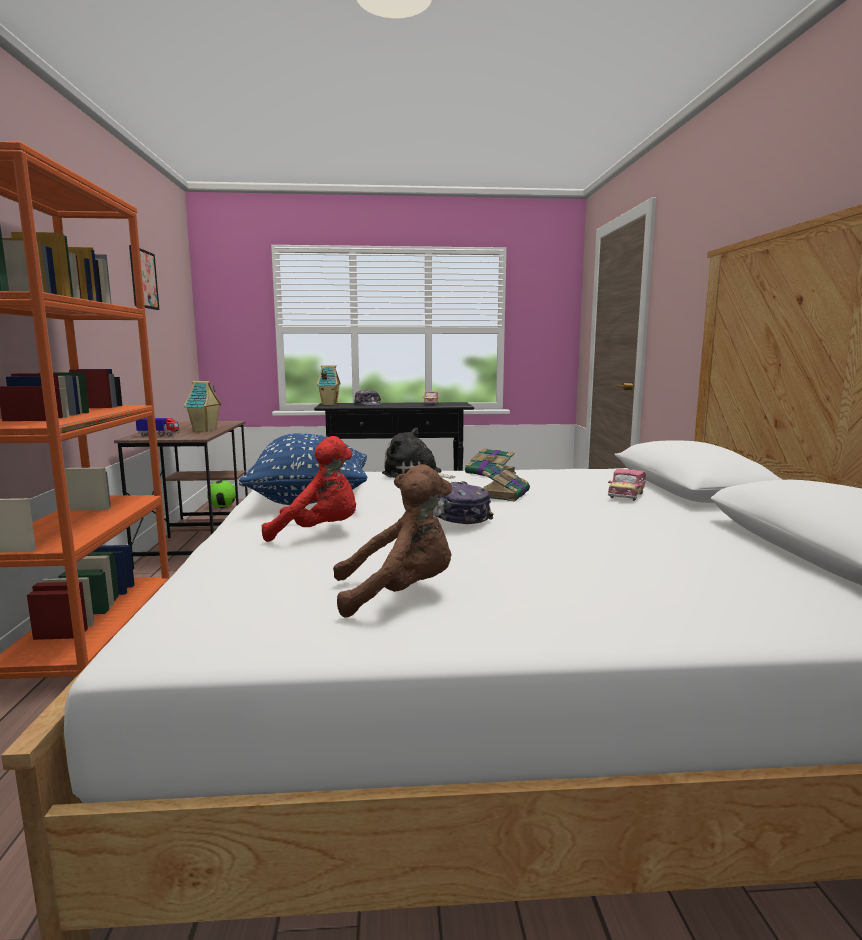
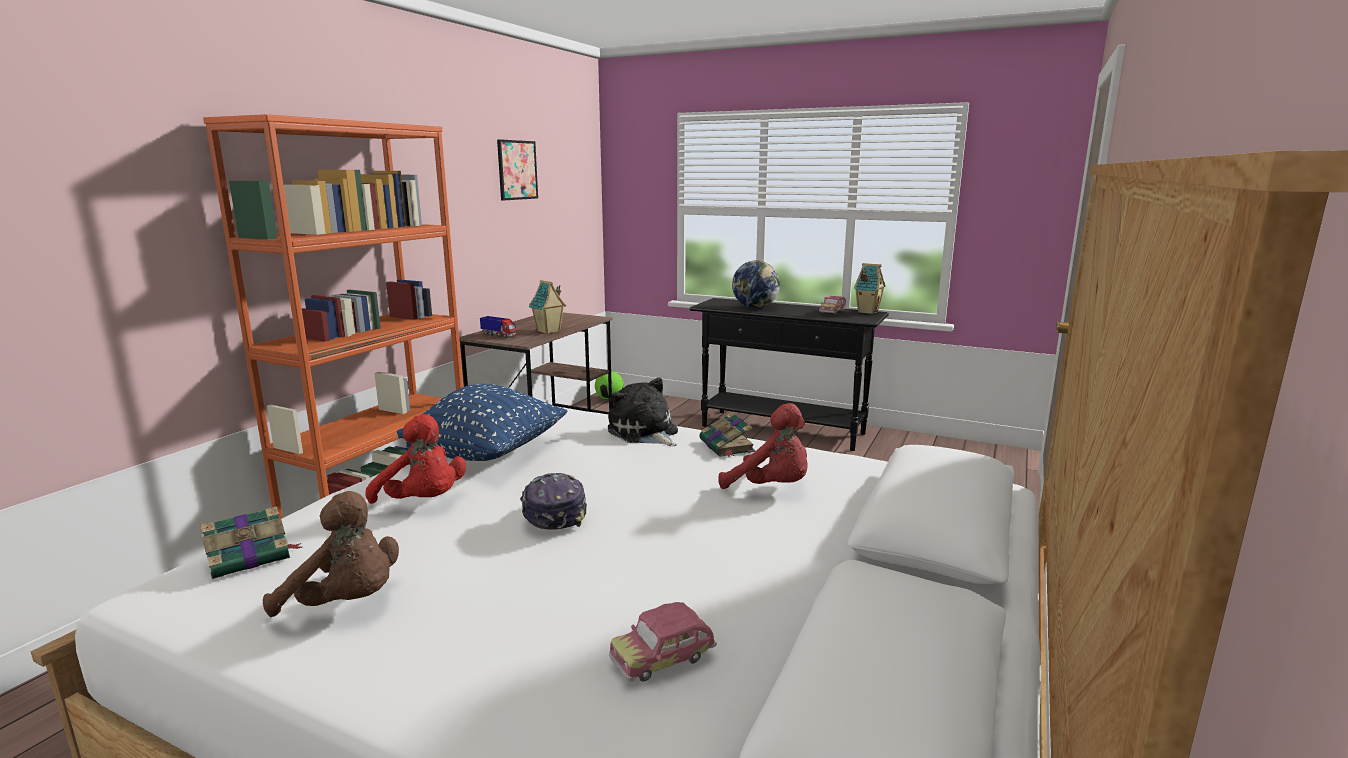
camera: 30 degrees right, 5 degrees up
toy house [317,365,341,405] -> toy house moved to [854,263,886,314]
cap [354,389,383,405] -> globe [732,261,780,308]
book [482,464,530,502] -> book moved to [201,506,302,579]
toy car [608,469,646,501] -> toy car moved to [609,602,717,682]
none -> red plush toy [718,403,808,489]

